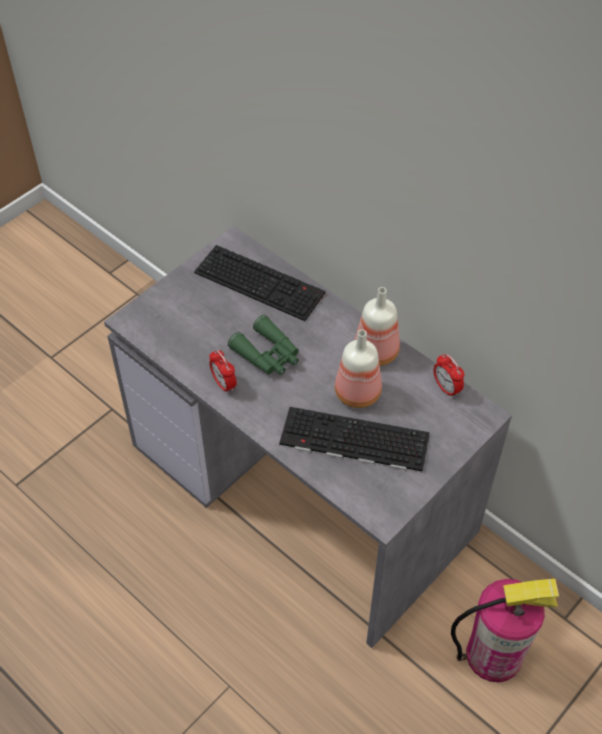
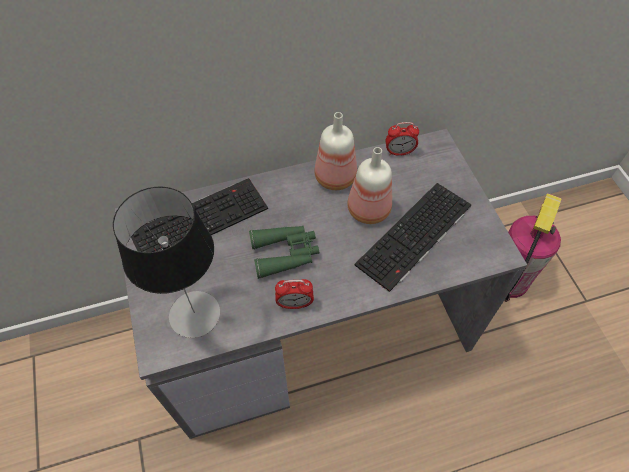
camera: 60 degrees left, 5 degrees up
none -> table lamp [113,186,220,338]

